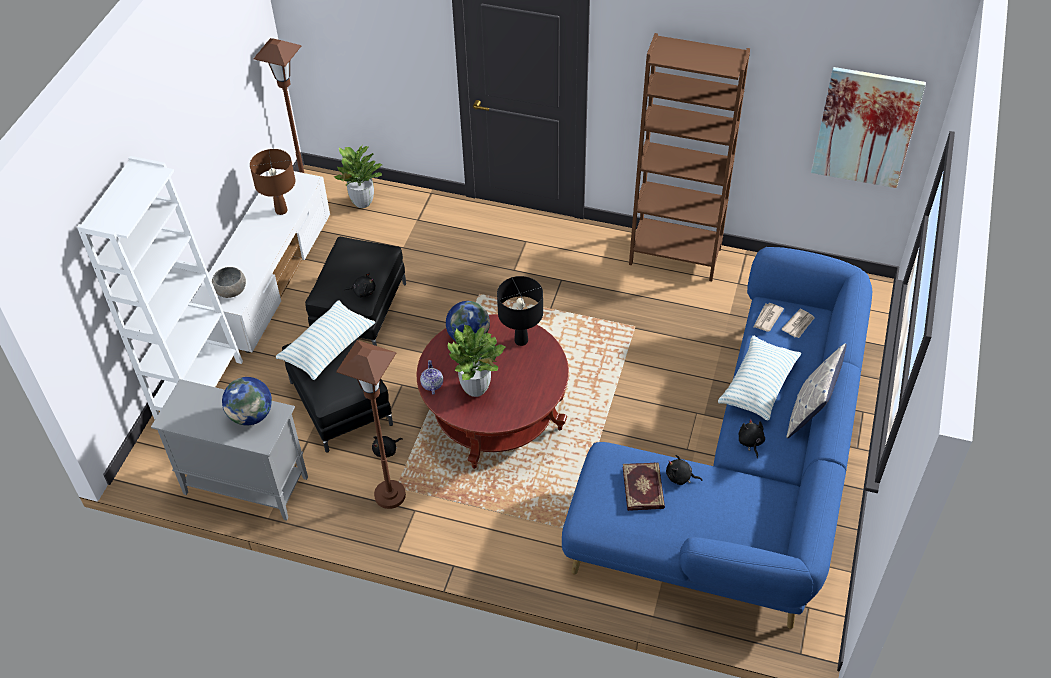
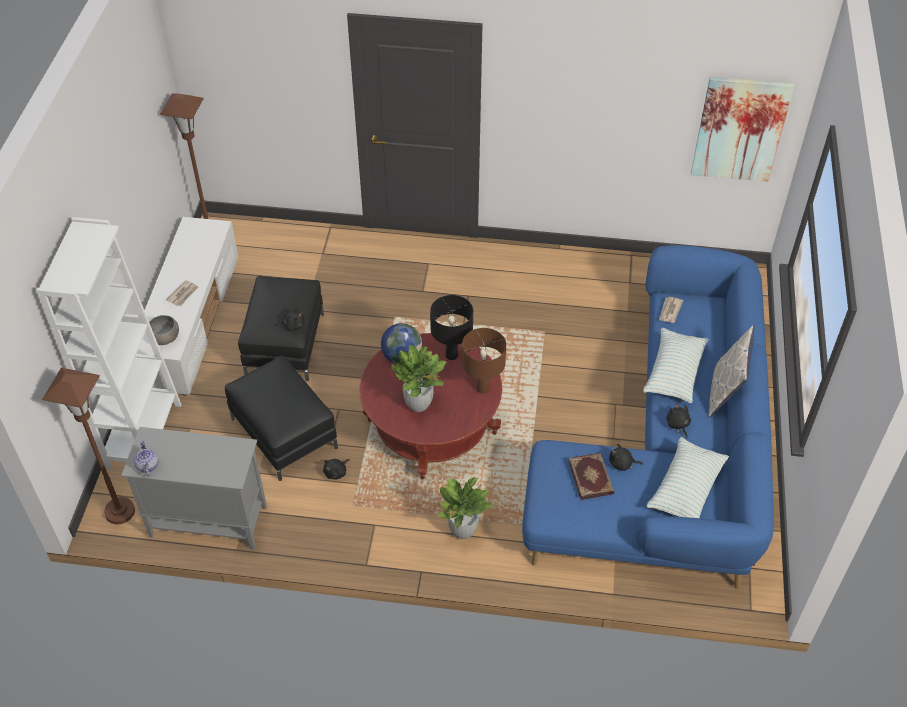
camera: 10 degrees left, 0 degrees up
globe [222,377,272,425] -> none
brown table lamp [250,149,295,215] -> brown table lamp moved to [462,328,506,394]
pillow [276,300,376,380] -> pillow moved to [646,437,729,518]
potted plant [333,146,382,208] -> potted plant moved to [437,477,494,539]
brown floor lamp [336,340,406,509] -> brown floor lamp moved to [42,368,135,524]
teapot [420,360,443,394] -> teapot moved to [134,441,158,476]
brown bookcase [629,33,750,281] -> none
newspaper [781,309,815,338] -> newspaper moved to [166,280,199,306]

